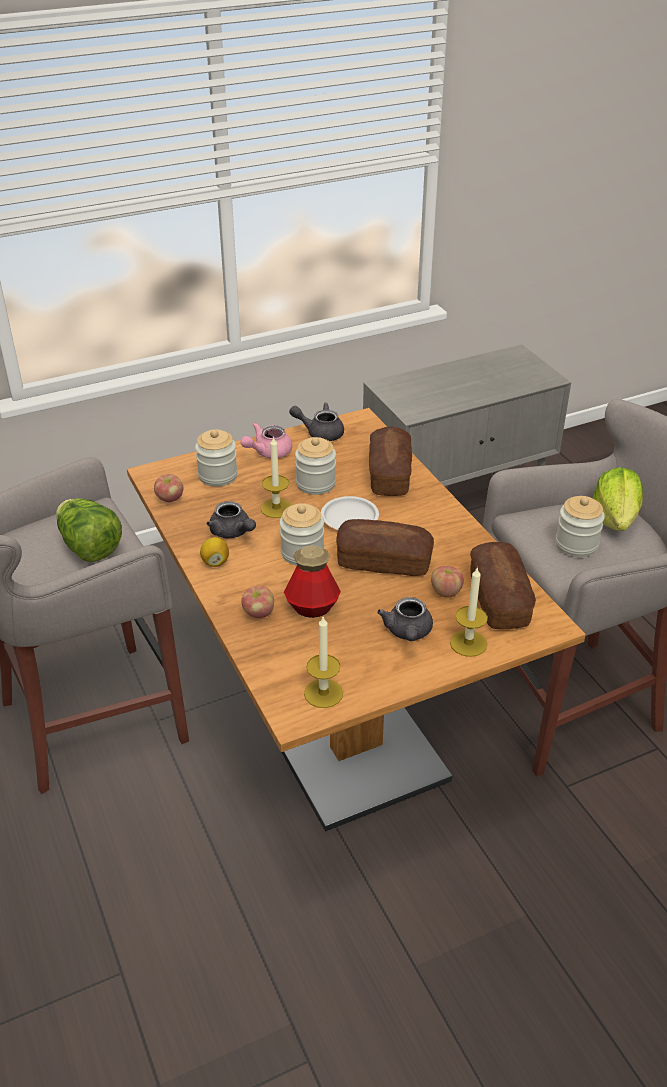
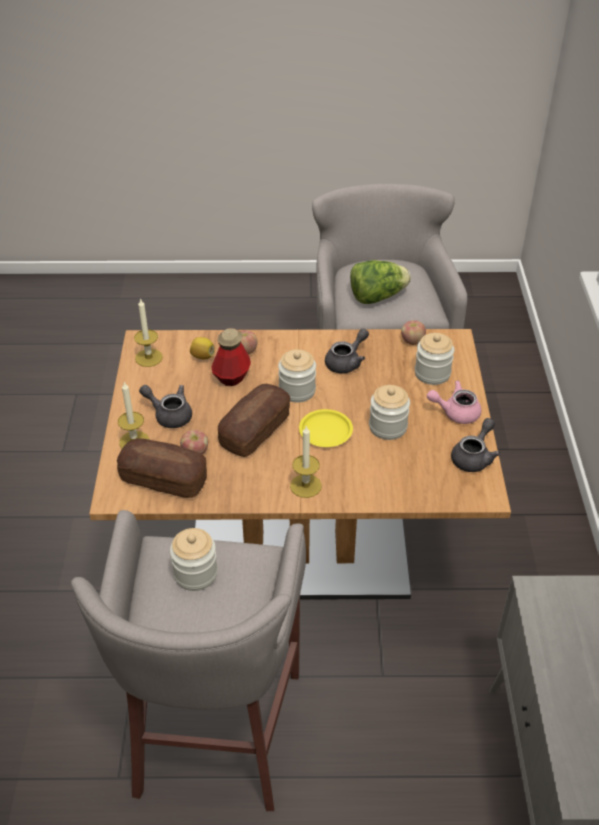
camera: 115 degrees right, 5 degrees up
lemon [200,537,229,567] -> lemon moved to [190,337,214,359]
grey teapot [206,501,256,538] -> grey teapot turned 150 degrees clockwise [325,328,369,374]
pink teapot [241,423,292,458] -> pink teapot turned 75 degrees counterclockwise [427,380,482,424]
candle [261,436,292,518] -> candle moved to [290,426,322,498]
white plate [321,496,379,530] -> yellow plate [299,409,353,447]
bread [369,427,412,496] -> none
lettuce [593,467,643,531] -> none

